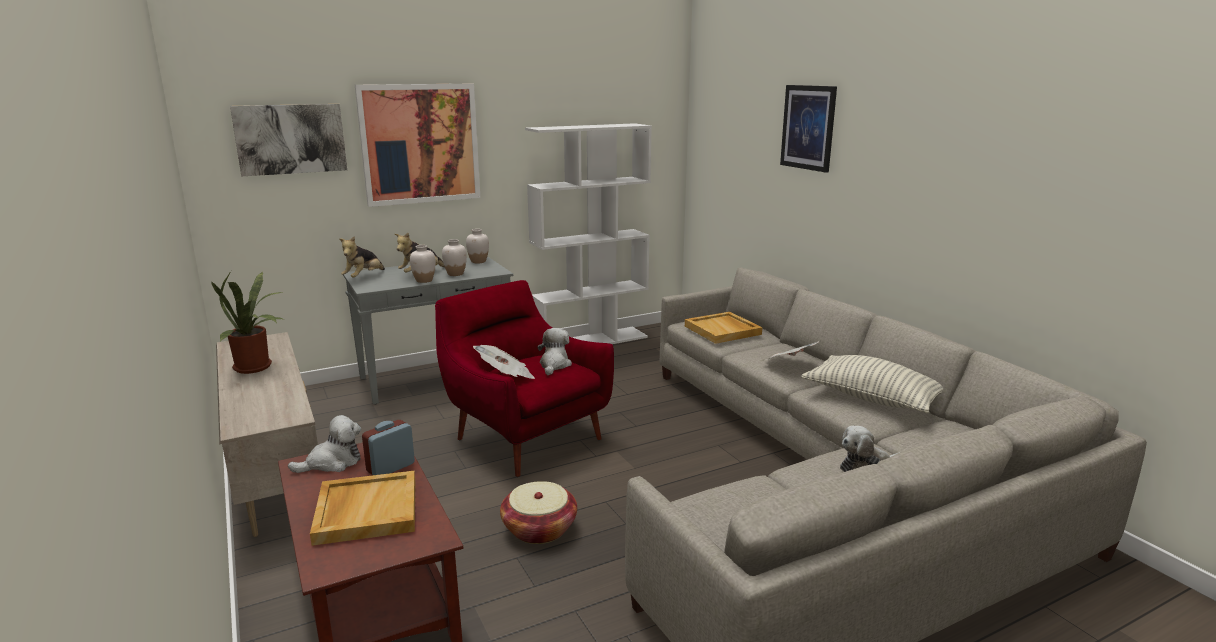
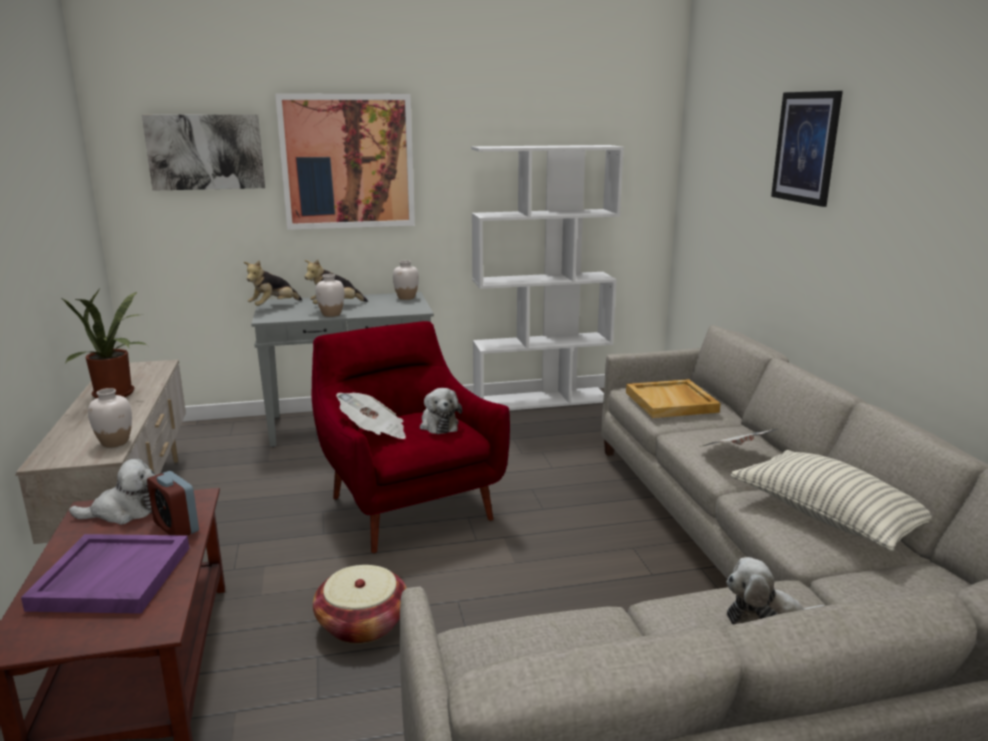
camera: 15 degrees right, 0 degrees up
beige tray [310,471,415,546] -> purple tray [21,534,189,614]
alarm clock [362,420,415,475] -> alarm clock turned 105 degrees counterclockwise [147,471,199,536]
white vase [442,239,467,276] -> white vase moved to [88,388,132,447]
plush toy [538,328,572,375] -> plush toy turned 135 degrees clockwise [420,388,462,434]

